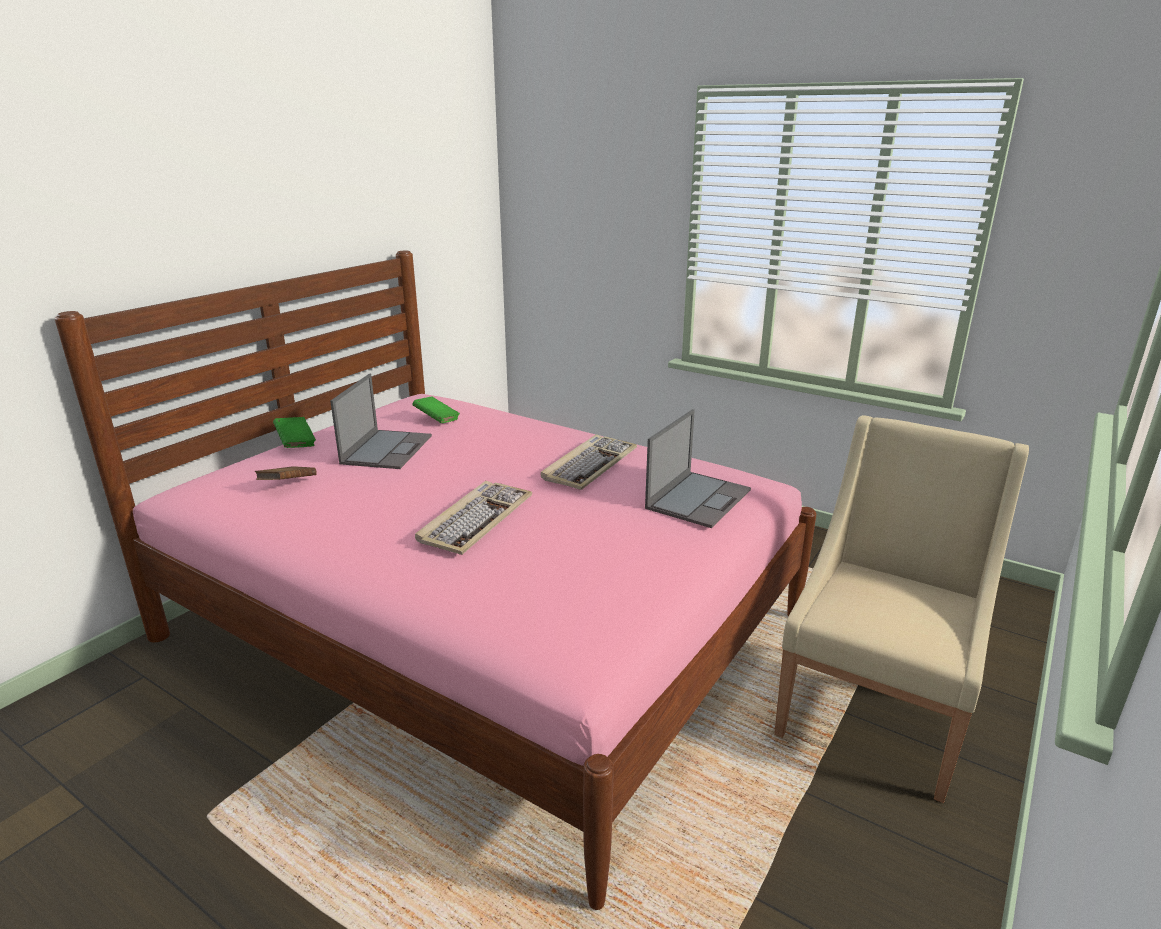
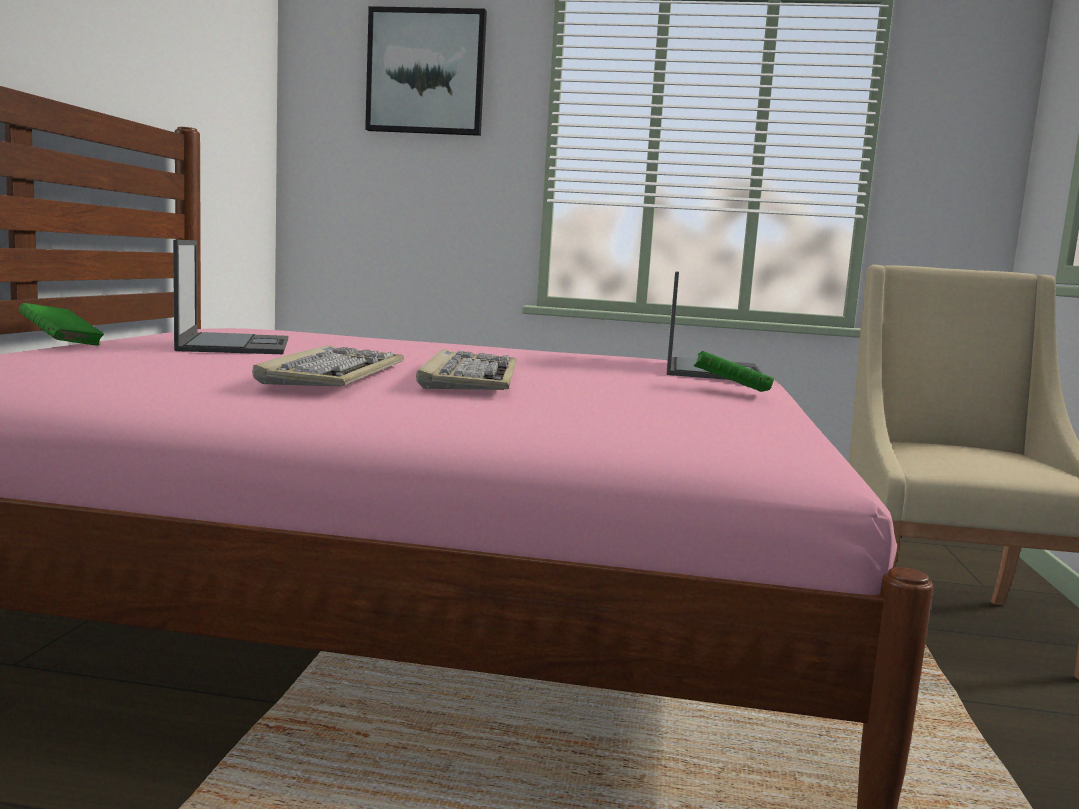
camera: 25 degrees left, 15 degrees down
brown book [255,466,317,480] -> none
green book [412,396,460,423] -> green book moved to [694,351,774,392]
keyboard [541,434,637,490] -> keyboard moved to [252,345,404,386]
none -> picture [365,6,487,136]

